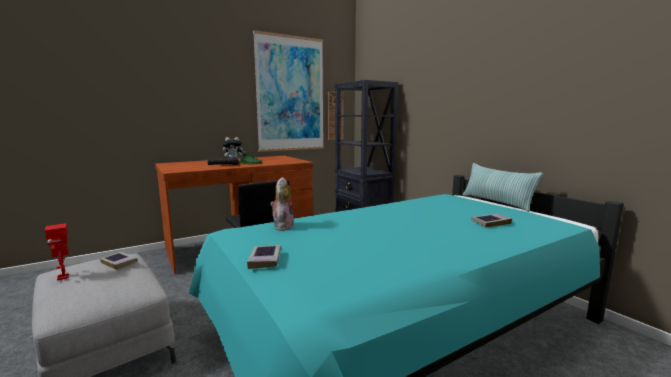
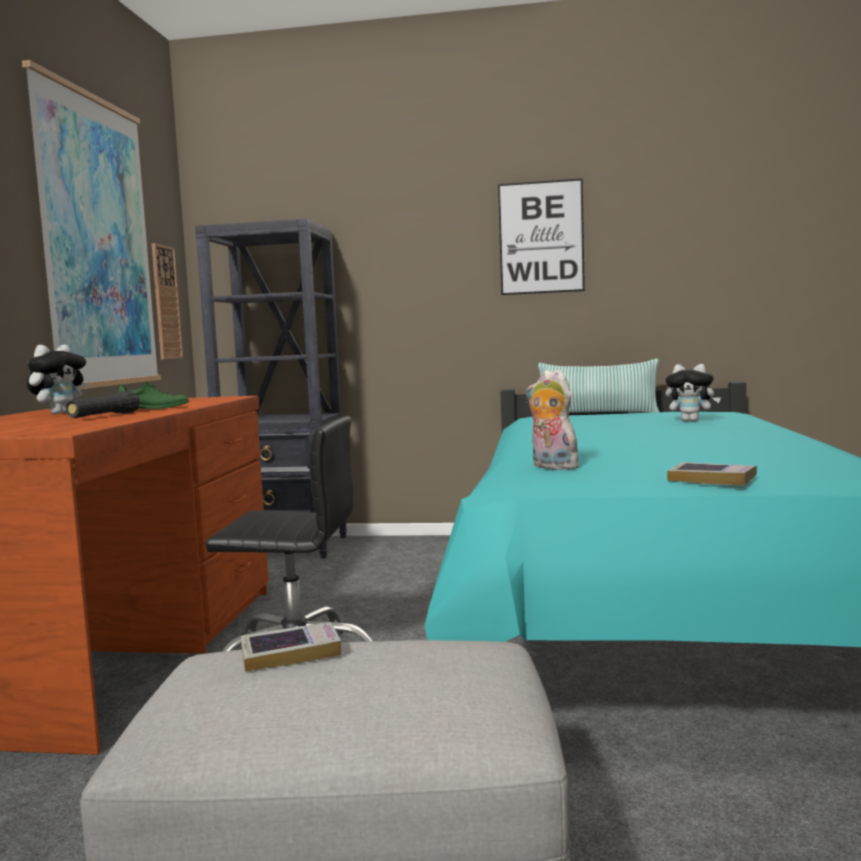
camera: 50 degrees left, 5 degrees down
toy robot [45,223,69,281] -> none
book [471,214,512,228] -> plush toy [665,364,721,421]
none -> picture [498,178,585,295]

